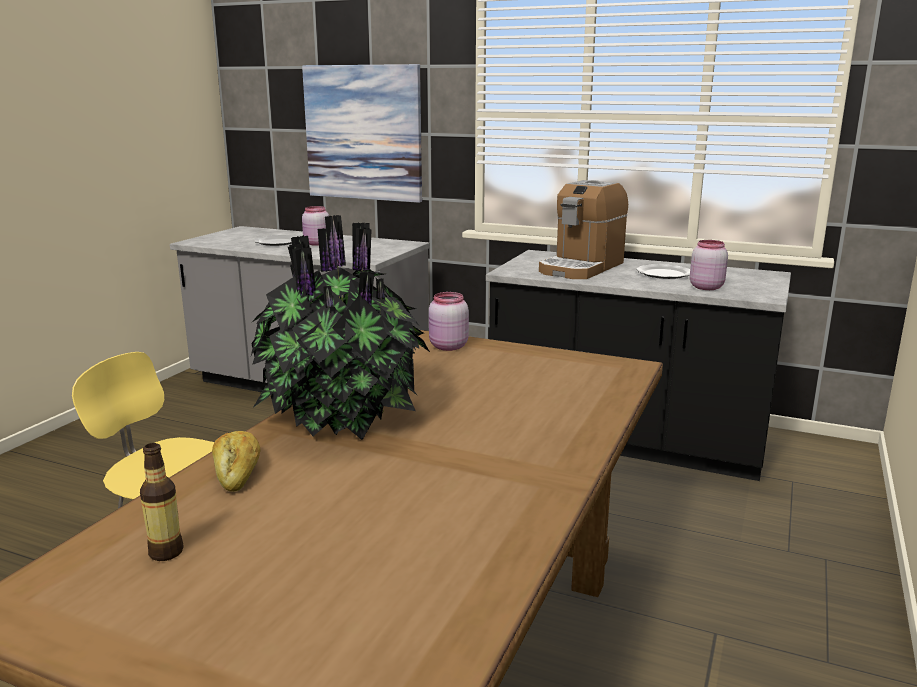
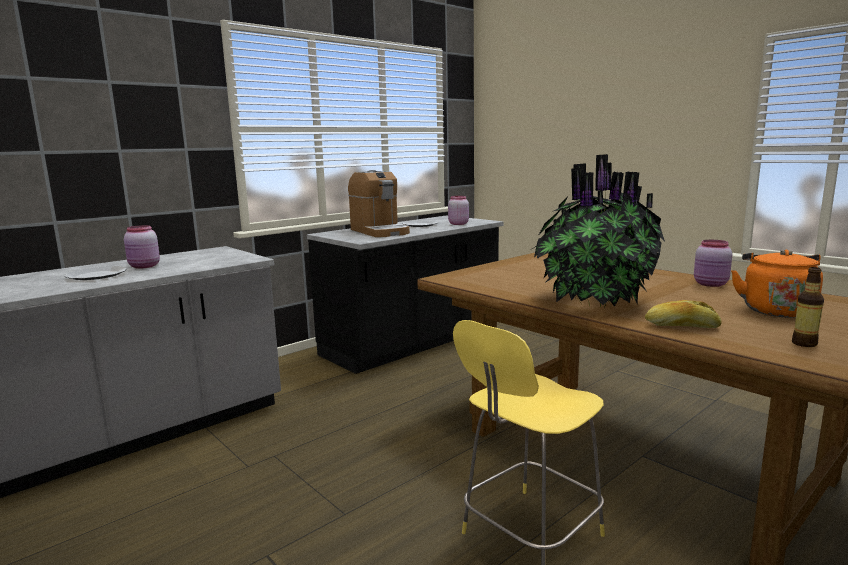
camera: 65 degrees left, 5 degrees down
picture [302,64,422,203] -> none
pink jar [429,292,469,351] -> pink jar moved to [694,240,732,287]
none -> orange kettle [731,250,823,318]

